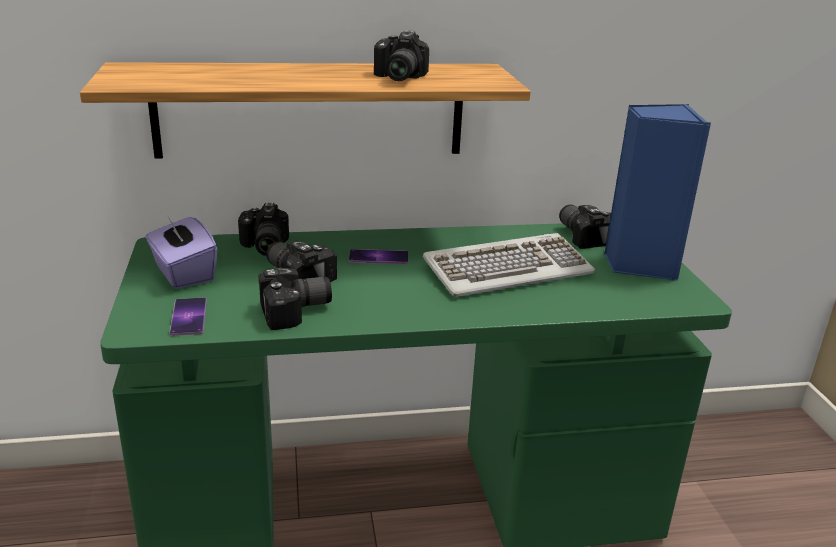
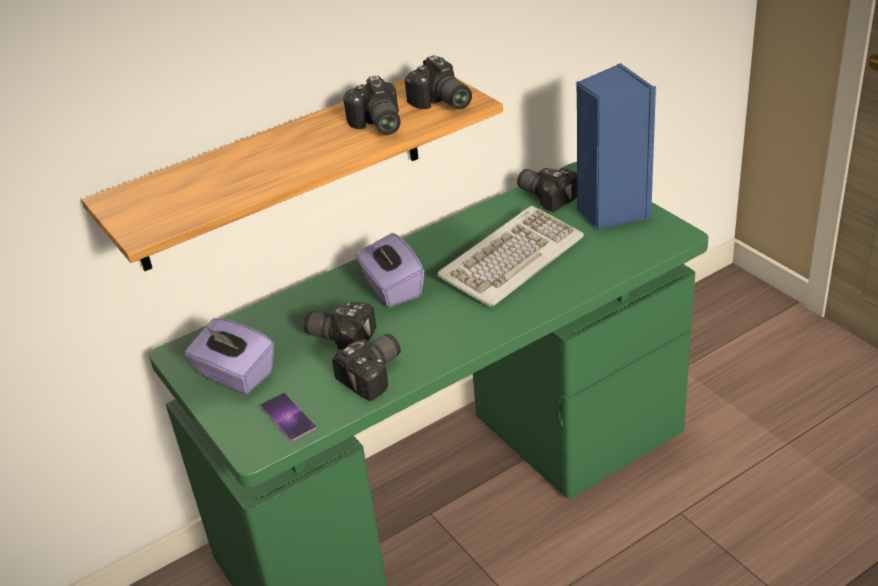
camera: 20 degrees left, 10 degrees up
camera [238,203,289,256] -> camera moved to [405,55,472,109]
phone [349,249,408,264] -> purple tissue box [355,233,424,307]

